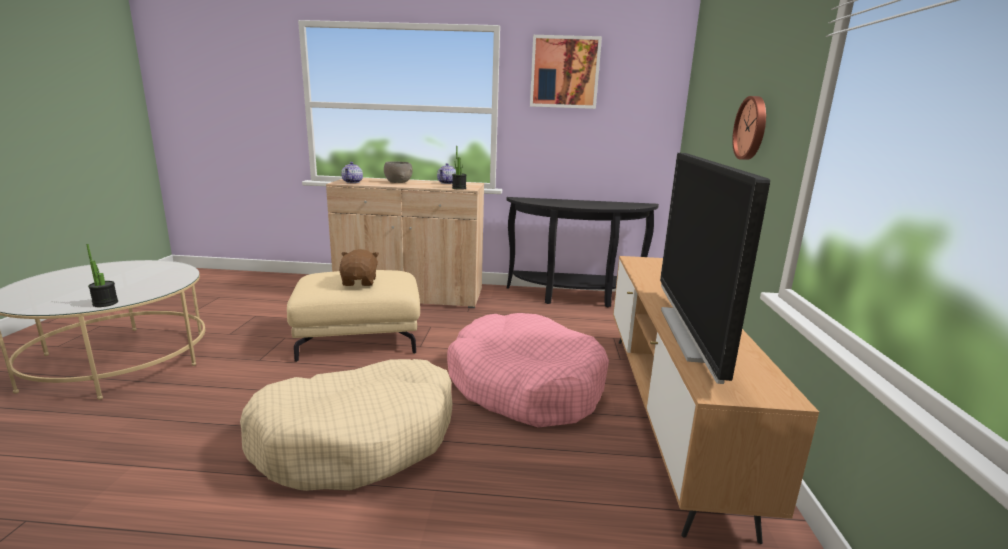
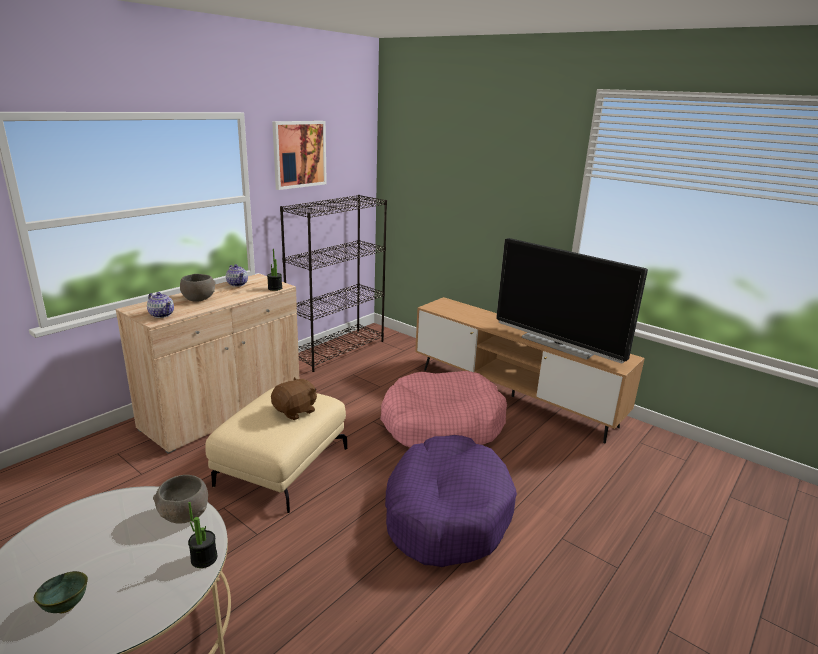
camera: 55 degrees left, 5 degrees up
beige dog bed [240,359,452,491] -> purple dog bed [385,435,517,567]
brown plush toy [339,249,379,286] -> brown plush toy turned 105 degrees clockwise [271,377,317,420]
black console table [506,197,659,307] -> black bookcase [280,195,387,372]
wall clock [732,96,766,160] -> none
none -> green bowl [34,571,88,613]
none -> grey bowl [153,475,208,524]

